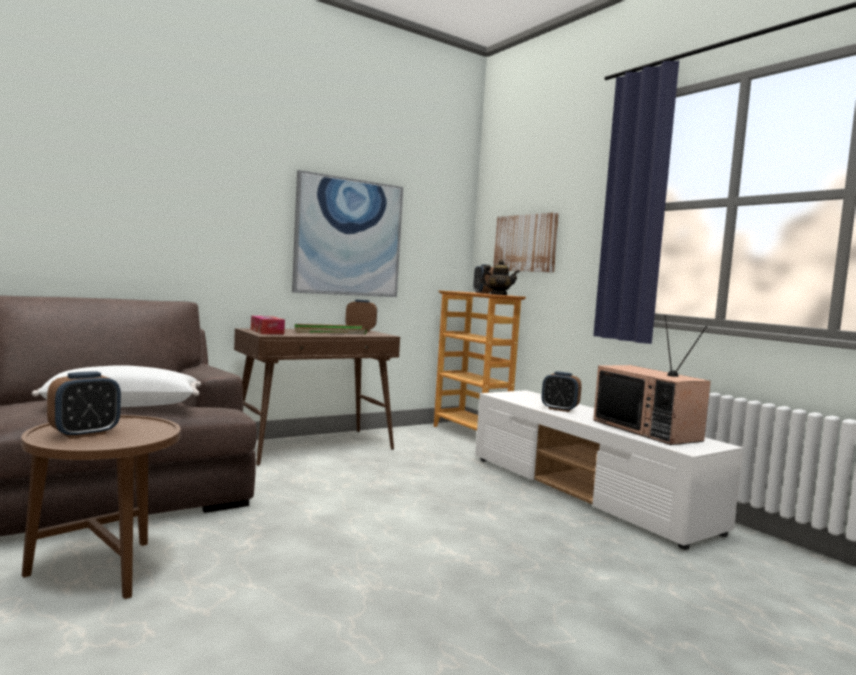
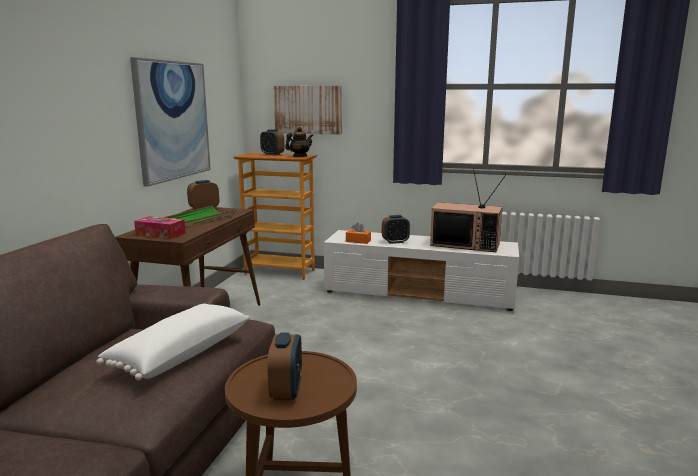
camera: 40 degrees left, 10 degrees up
none -> orange tissue box [346,223,371,244]

